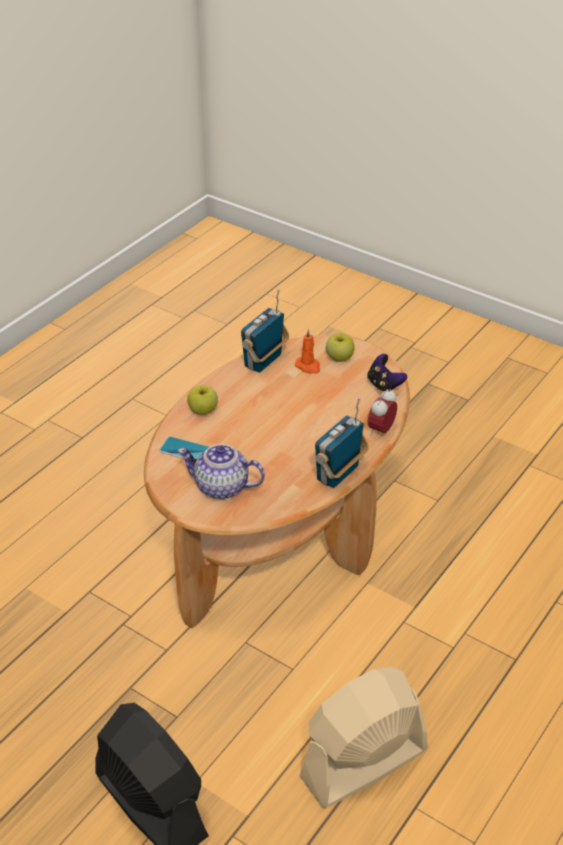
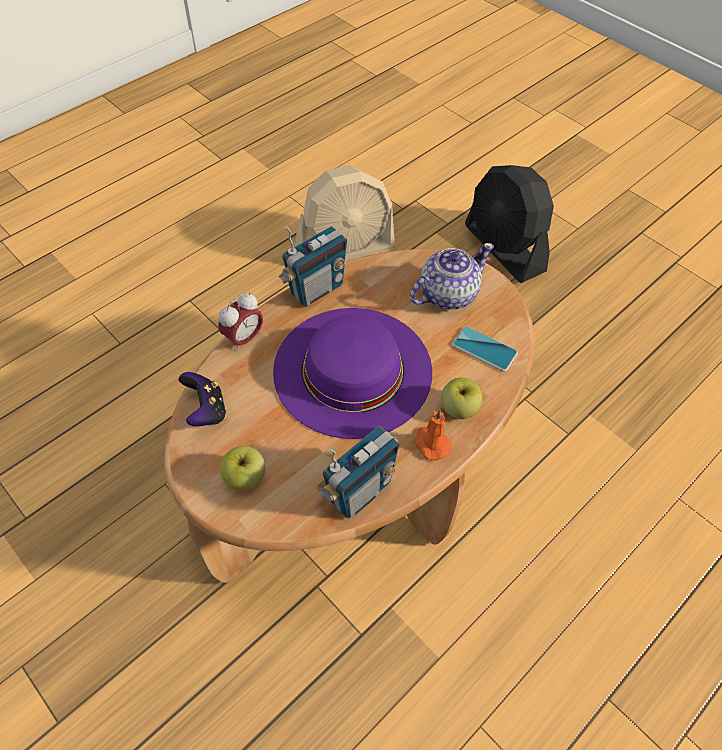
camera: 170 degrees left, 15 degrees up
teapot [177,444,265,499] -> teapot turned 60 degrees counterclockwise [410,243,494,309]
orange candle [295,329,320,374] -> orange candle moved to [415,409,452,461]
none -> purple hat [273,308,432,439]

